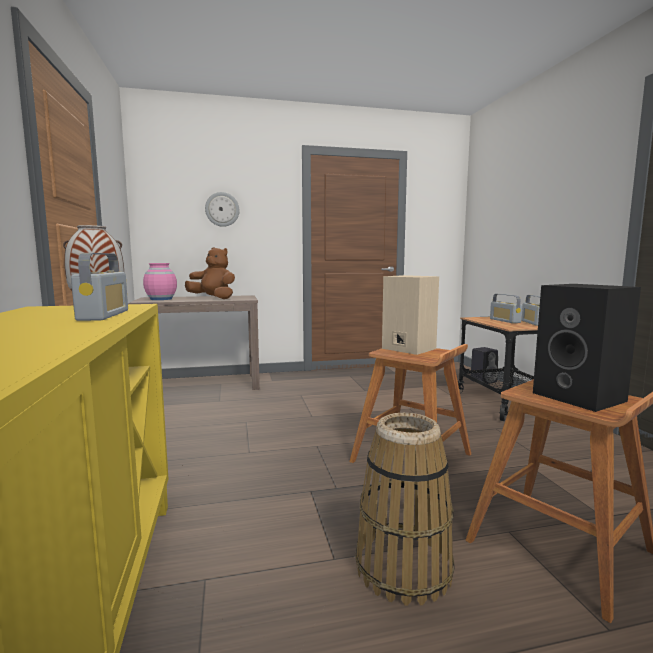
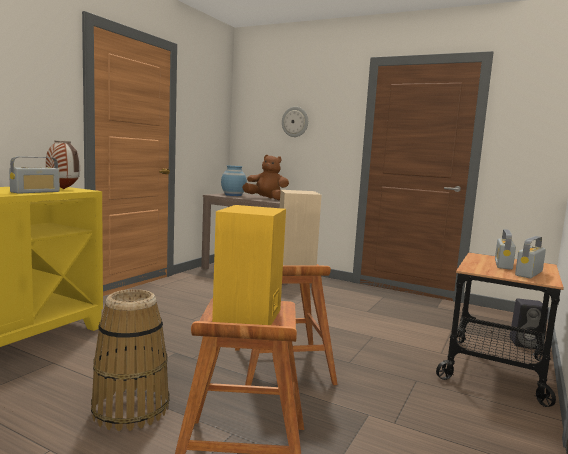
camera: 40 degrees right, 0 degrees up
pink vase [143,263,177,300] -> blue vase [221,166,247,196]
brown plush toy [185,247,235,299] -> brown plush toy turned 45 degrees counterclockwise [242,155,289,200]
black speaker [533,284,641,412] -> yellow speaker [212,205,286,325]

